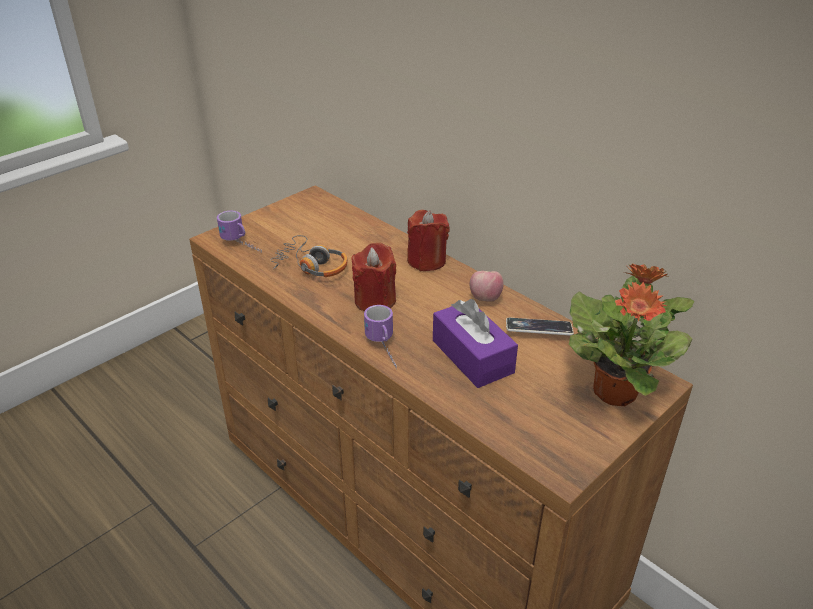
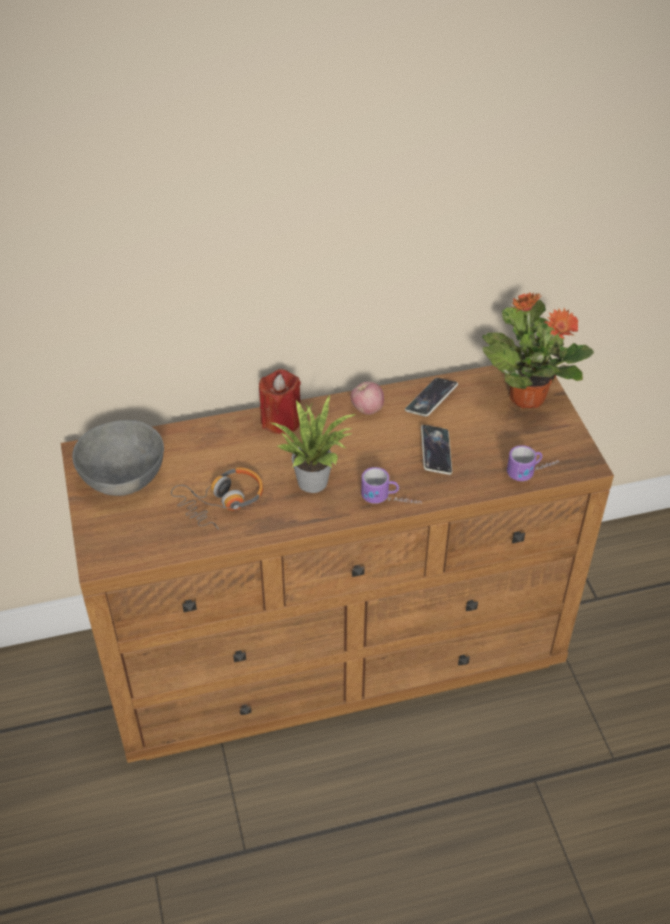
camera: 60 degrees left, 10 degrees up
mug [217,211,262,253] -> mug moved to [507,445,559,481]
red candle [351,243,396,311] -> potted plant [271,395,356,493]
purple tissue box [433,299,518,388] -> phone [421,425,452,475]
none -> grey bowl [72,420,164,496]

